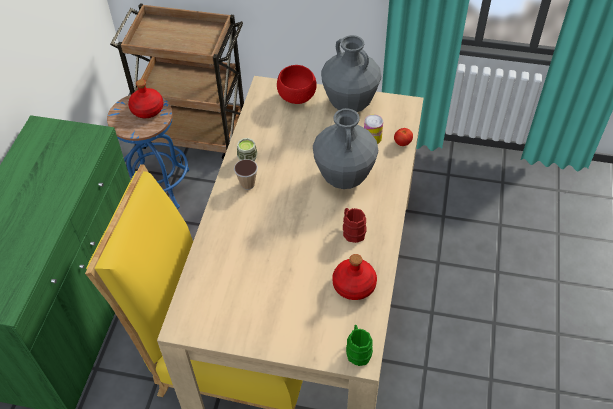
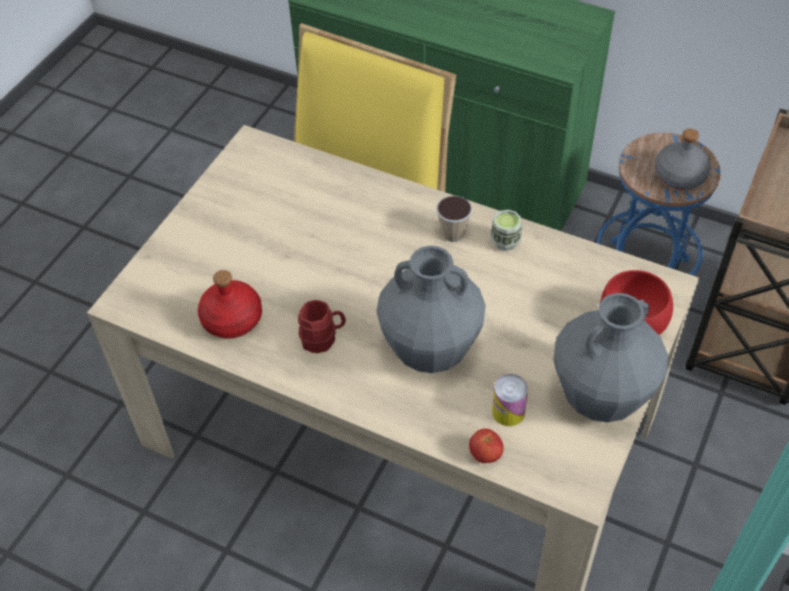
camera: 105 degrees right, 0 degrees up
red bottle [128,79,164,118] -> grey bottle [655,129,711,190]
green mug [346,325,373,366] -> none

